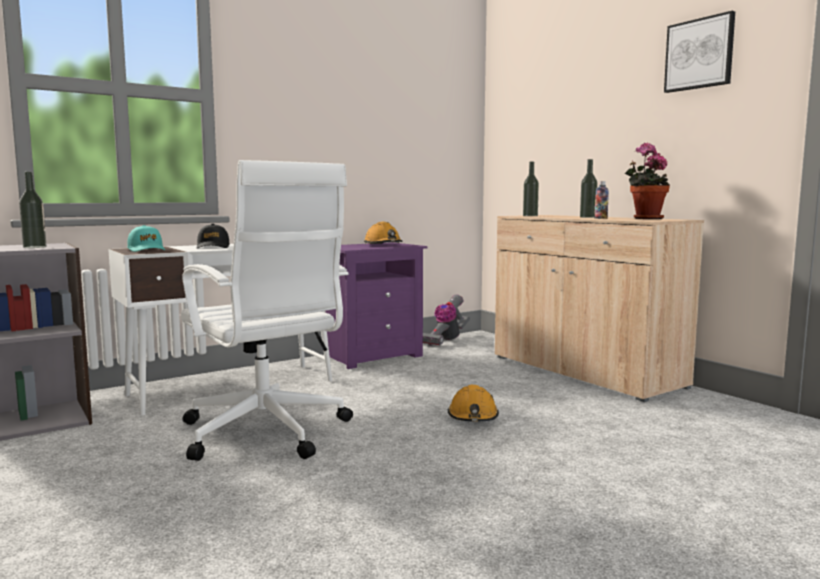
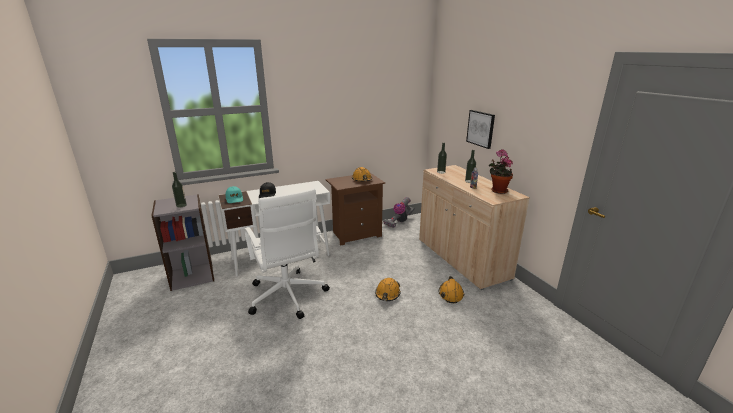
camera: 10 degrees right, 15 degrees up
purple nightstand [325,242,428,369] -> brown nightstand [326,173,385,246]
picture [664,11,735,93] -> picture moved to [466,110,495,149]
none -> orange hard hat [439,276,464,303]

